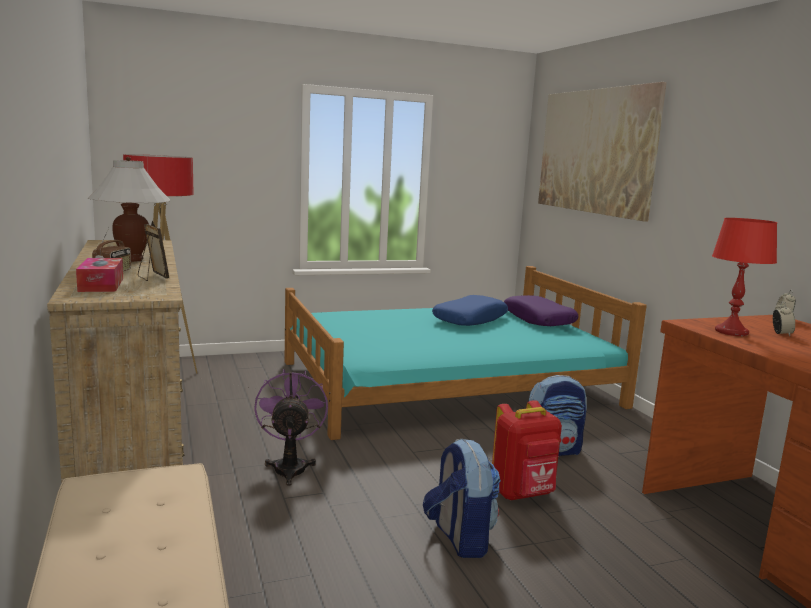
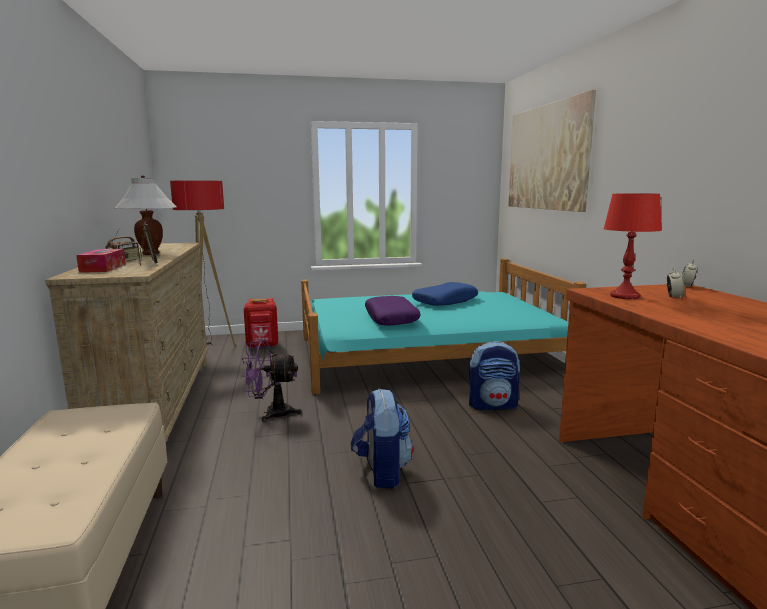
camera: 10 degrees right, 0 degrees up
purple fan [254,369,328,486] -> purple fan turned 90 degrees counterclockwise [241,339,302,422]
red backpack [492,400,562,500] -> red backpack moved to [244,298,278,348]
purple pillow [504,295,578,326] -> purple pillow moved to [365,296,421,326]

